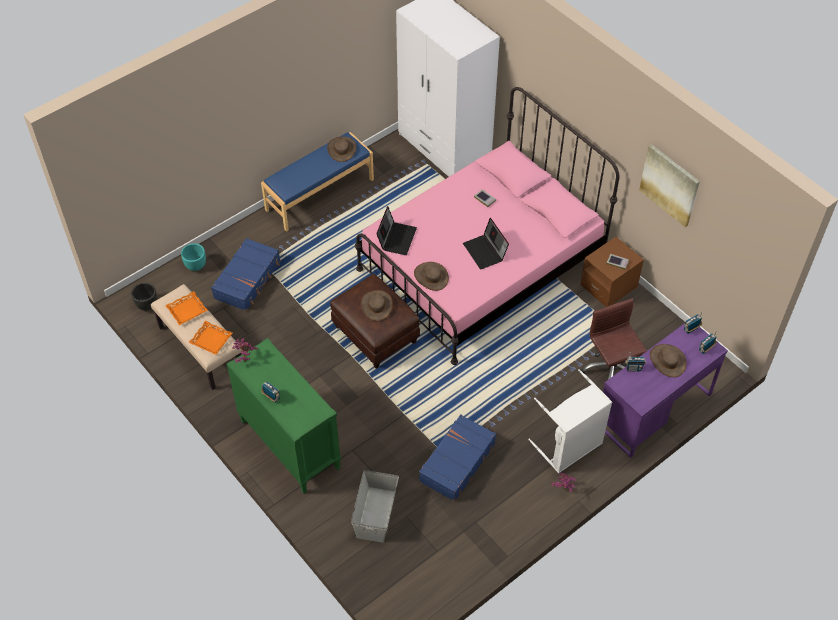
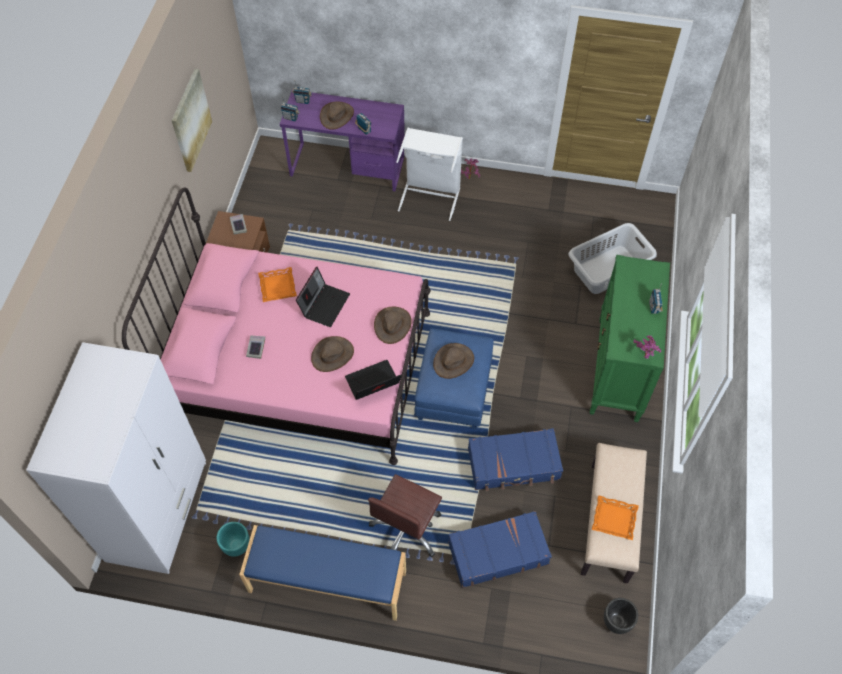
camera: 130 degrees left, 5 degrees up
turquoise planter [181,243,206,271] -> turquoise planter moved to [217,522,250,557]
orange tray [189,321,233,355] -> orange tray moved to [258,267,297,302]
brown hat [327,137,356,162] -> brown hat moved to [311,336,354,372]
brown ottoman [330,274,420,369] -> blue ottoman [414,329,493,429]
grey storage box [351,470,399,543] -> grey laundry basket [569,223,657,294]
blue suitcase [419,414,496,502] -> blue suitcase moved to [468,428,563,491]
brown office chair [580,298,647,380] -> brown office chair moved to [368,474,442,557]

